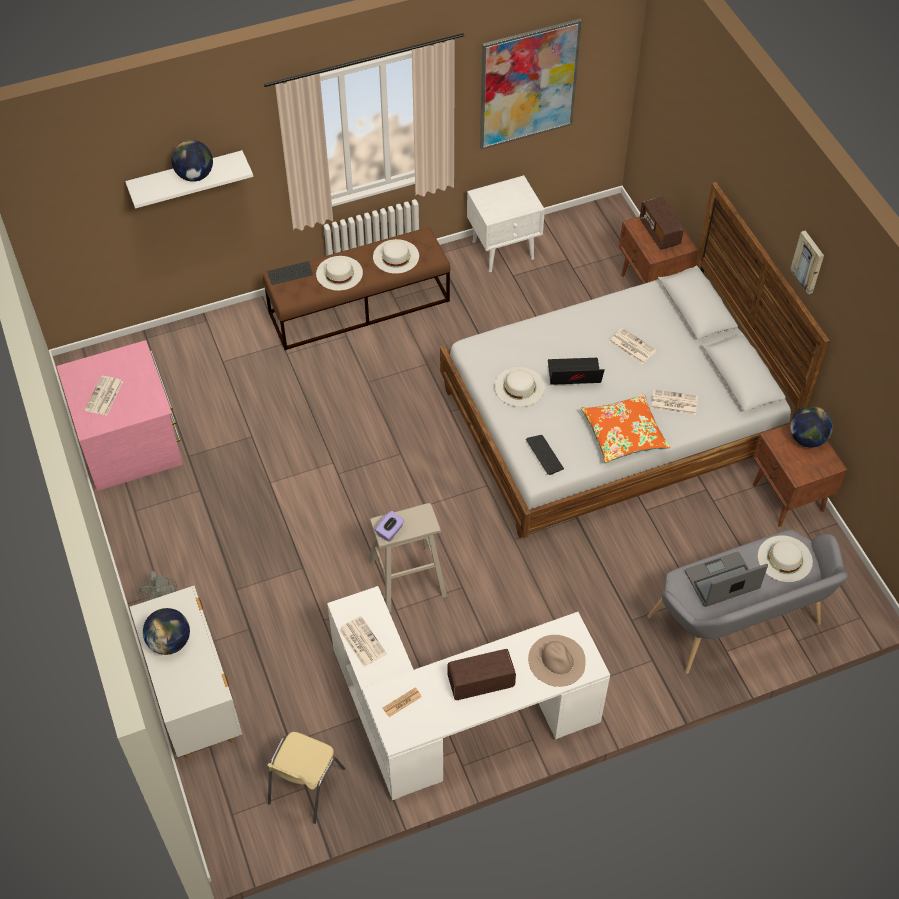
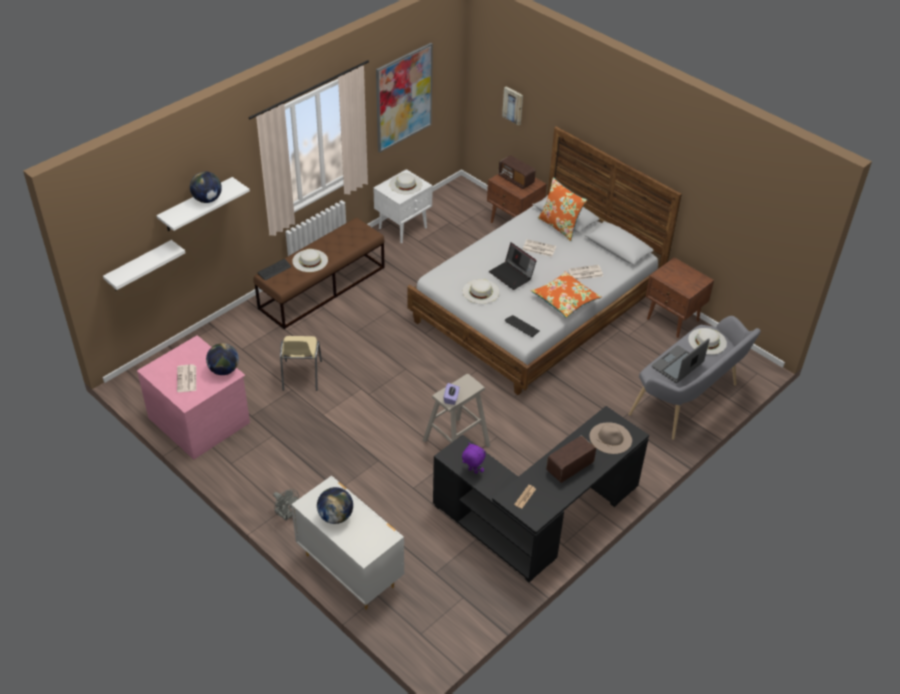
camera: 25 degrees left, 10 degrees down
beige chair [267,732,345,824] -> beige chair moved to [280,336,322,391]
white desk [327,586,610,800] -> black desk [433,406,649,583]
newspaper [339,616,387,667] -> purple plush toy [462,443,486,474]
white hat [373,239,419,274] -> white hat moved to [389,173,422,194]
laptop [548,358,605,385] -> laptop turned 105 degrees counterclockwise [489,243,537,290]
picture [790,230,824,294] -> picture moved to [502,86,523,126]
globe [790,406,833,447] -> globe moved to [206,343,239,375]
none -> white shelf [103,240,185,291]
none -> orange pillow [538,177,587,241]

